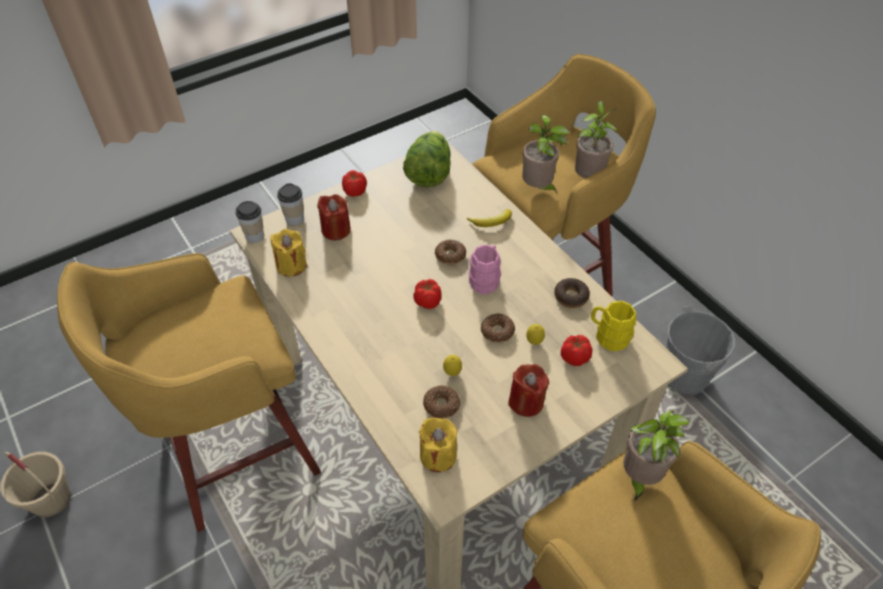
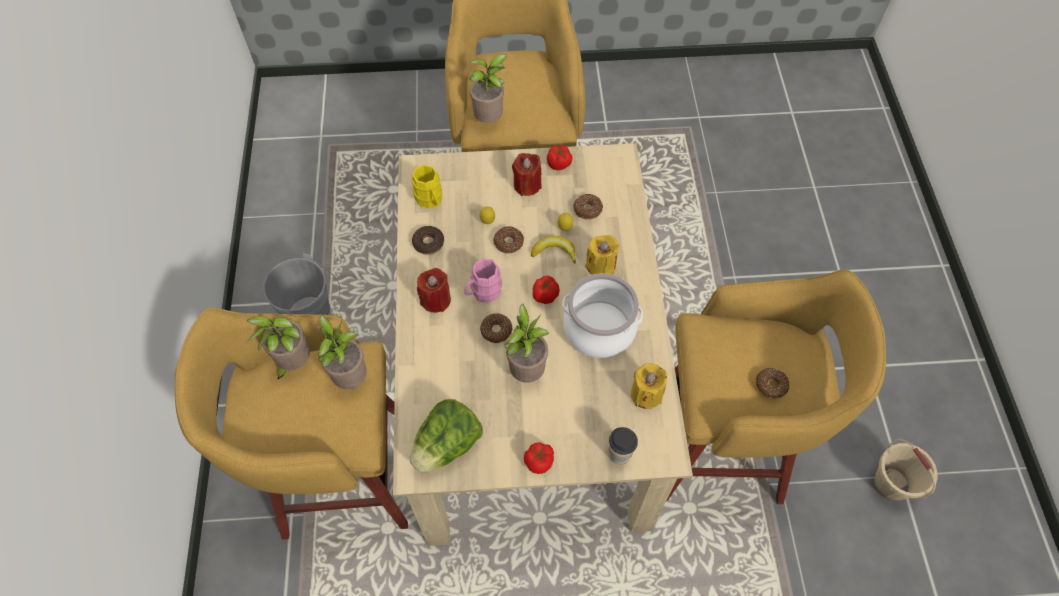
camera: 150 degrees left, 10 degrees up
cup [236,201,264,243] -> none
red candle [317,194,351,240] -> red candle moved to [417,268,451,313]
yellow candle [419,418,457,472] -> yellow candle moved to [585,235,619,275]
banana [467,209,512,227] -> banana moved to [531,236,576,264]
tomato [561,335,592,366] -> tomato moved to [547,145,572,170]
none -> potted plant [504,304,549,383]
none -> cooking pot [562,273,643,358]
none -> donut [756,368,789,399]

